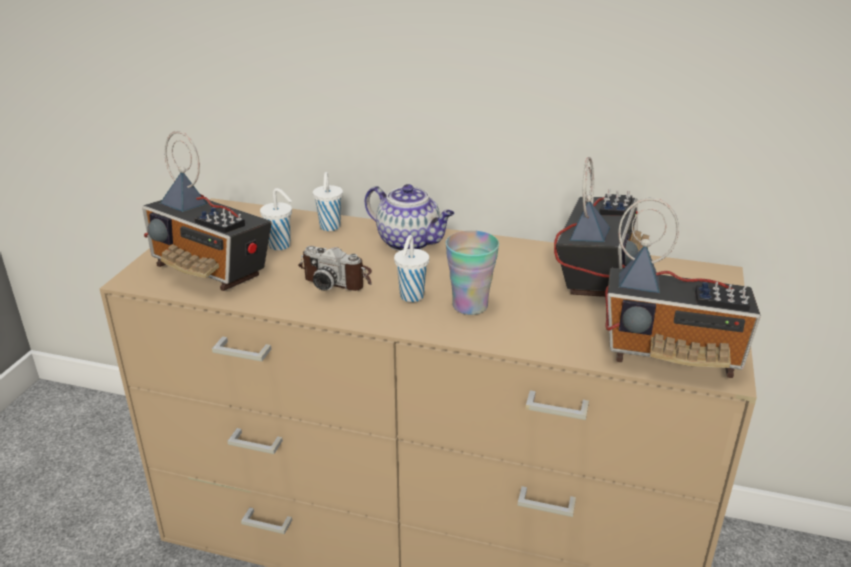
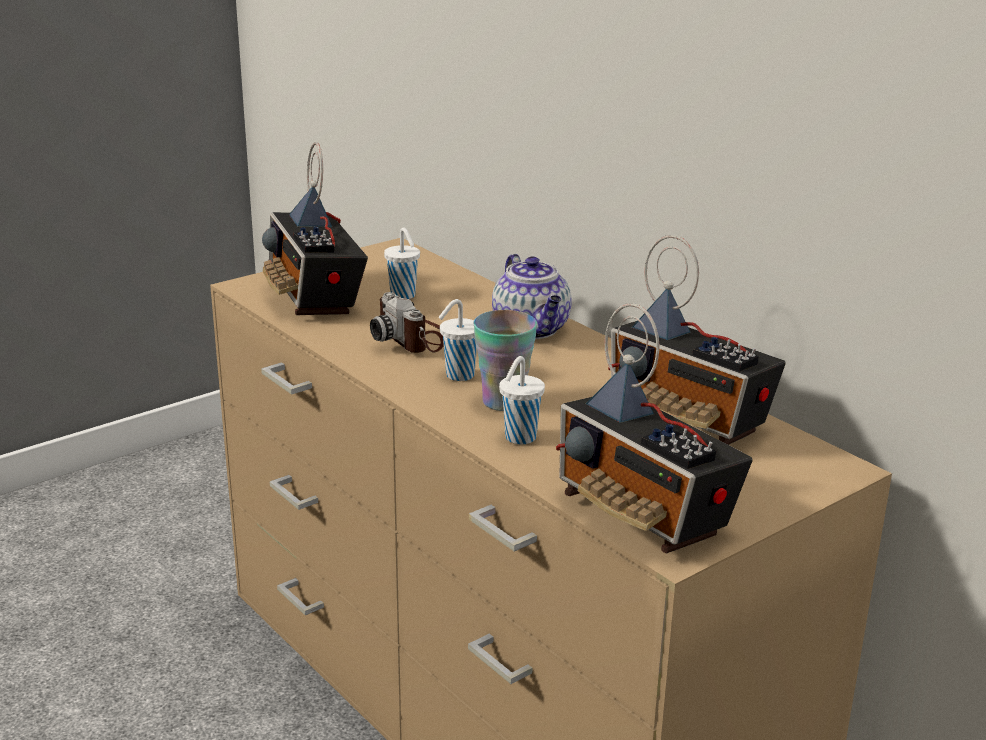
camera: 35 degrees right, 5 degrees down
white cup [313,172,343,231] -> white cup moved to [499,356,545,444]
radio [554,157,649,297] -> radio turned 75 degrees clockwise [608,235,786,445]

